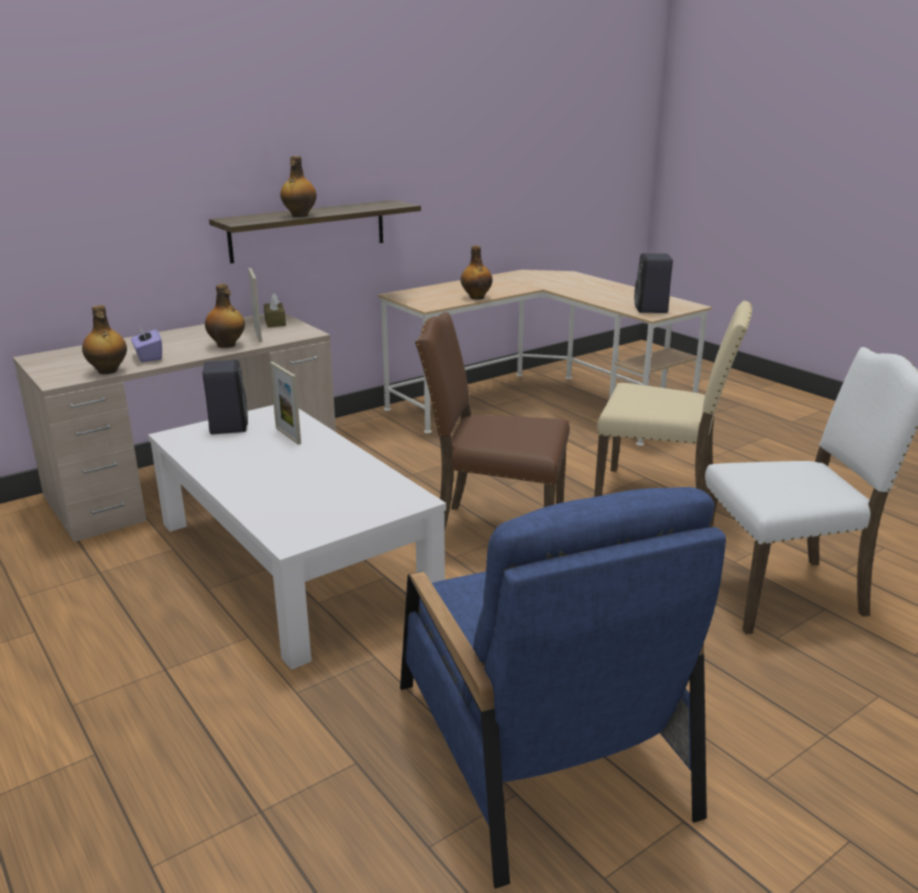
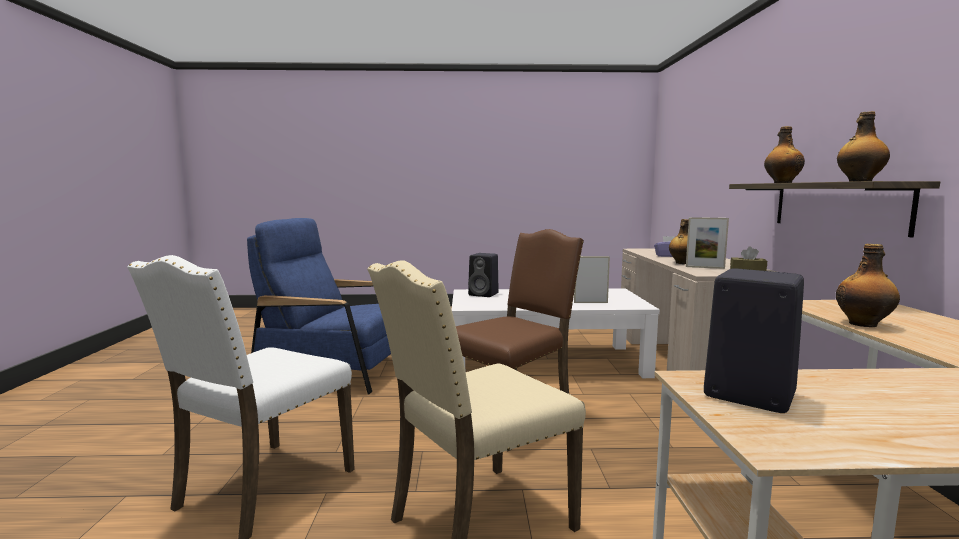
camera: 125 degrees right, 15 degrees down
bottle [82,305,127,374] -> bottle moved to [837,111,890,182]
black speaker [202,360,248,434] -> black speaker moved to [468,253,499,297]

